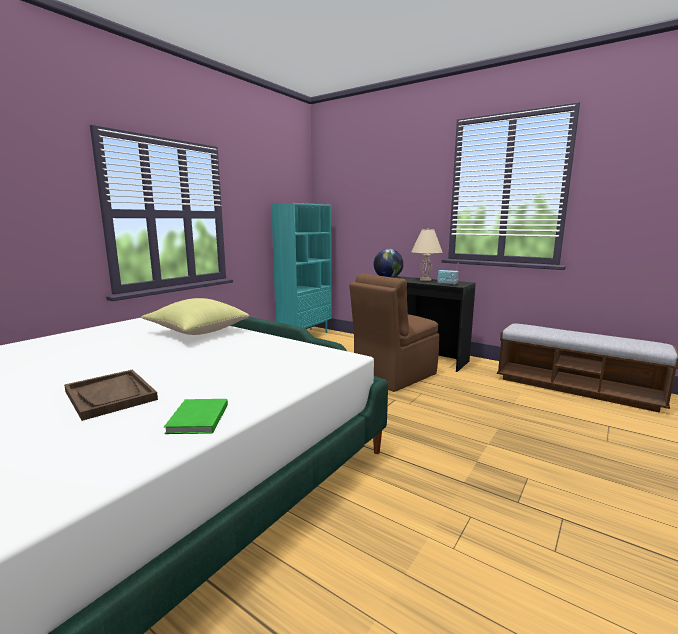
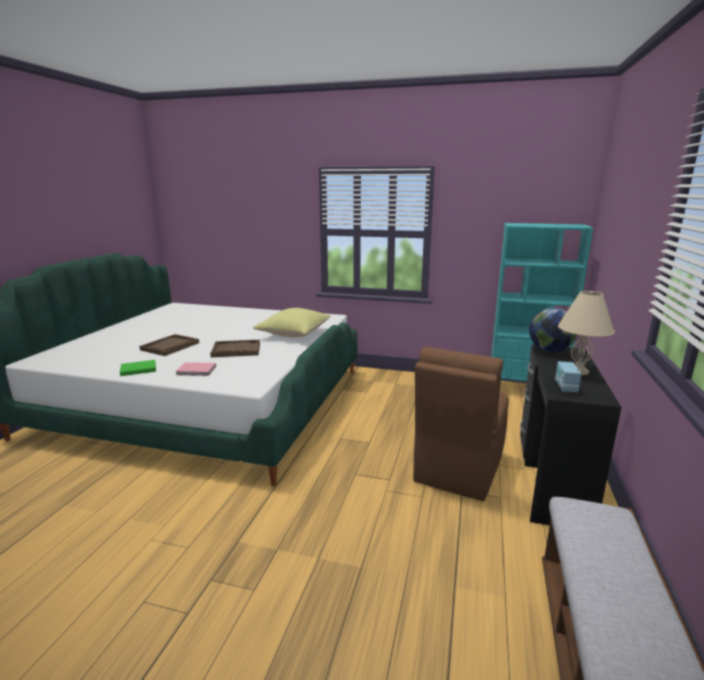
camera: 70 degrees right, 5 degrees up
brown chair [349,273,439,392] -> brown chair turned 90 degrees counterclockwise [413,347,509,501]
none -> pink book [175,362,216,376]
none -> brown tray [210,340,260,357]

